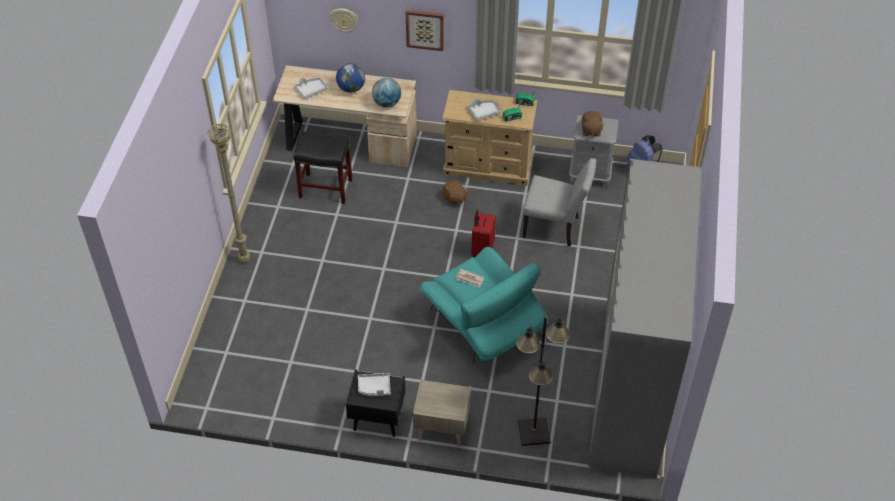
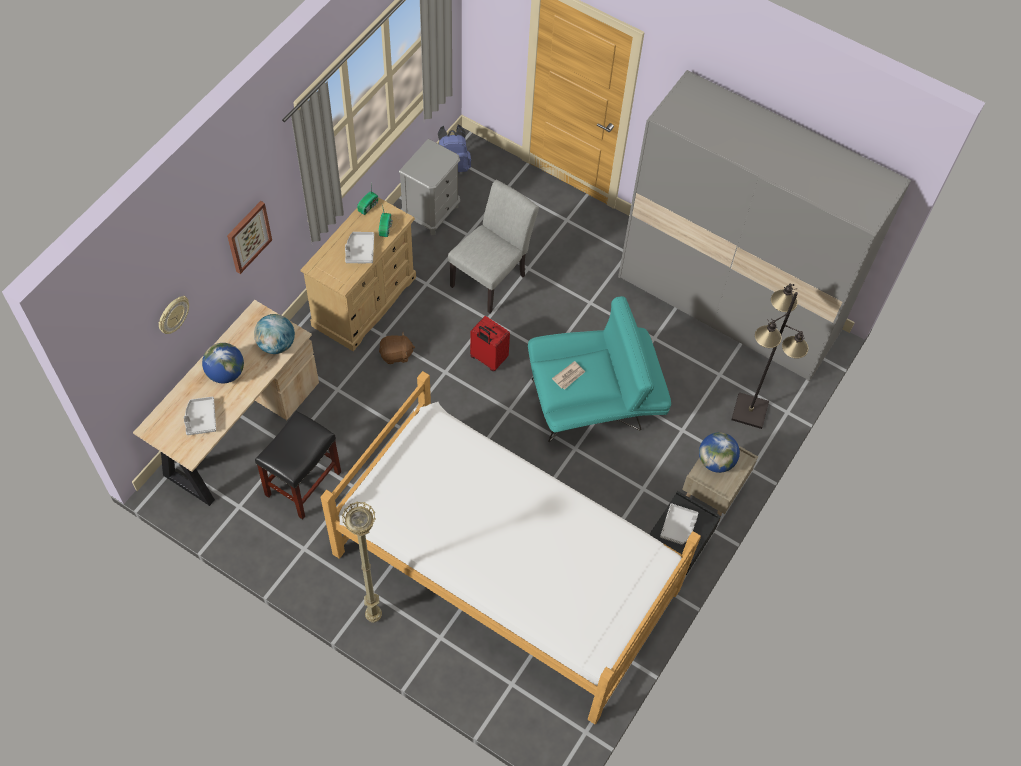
camera: 70 degrees left, 10 degrees up
brown plush toy [582,111,605,136] -> none
none -> bed [321,371,701,724]
none -> globe [699,432,740,473]

